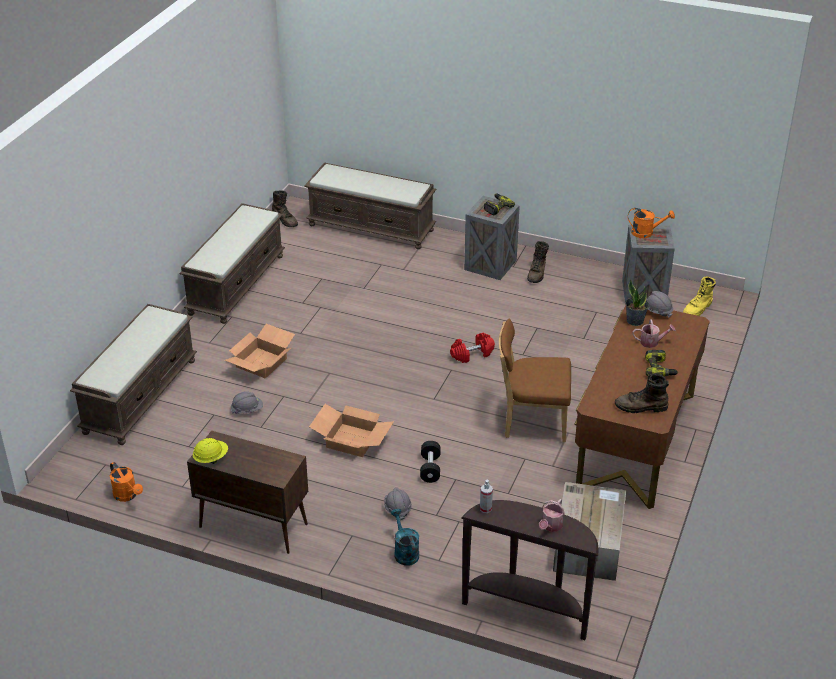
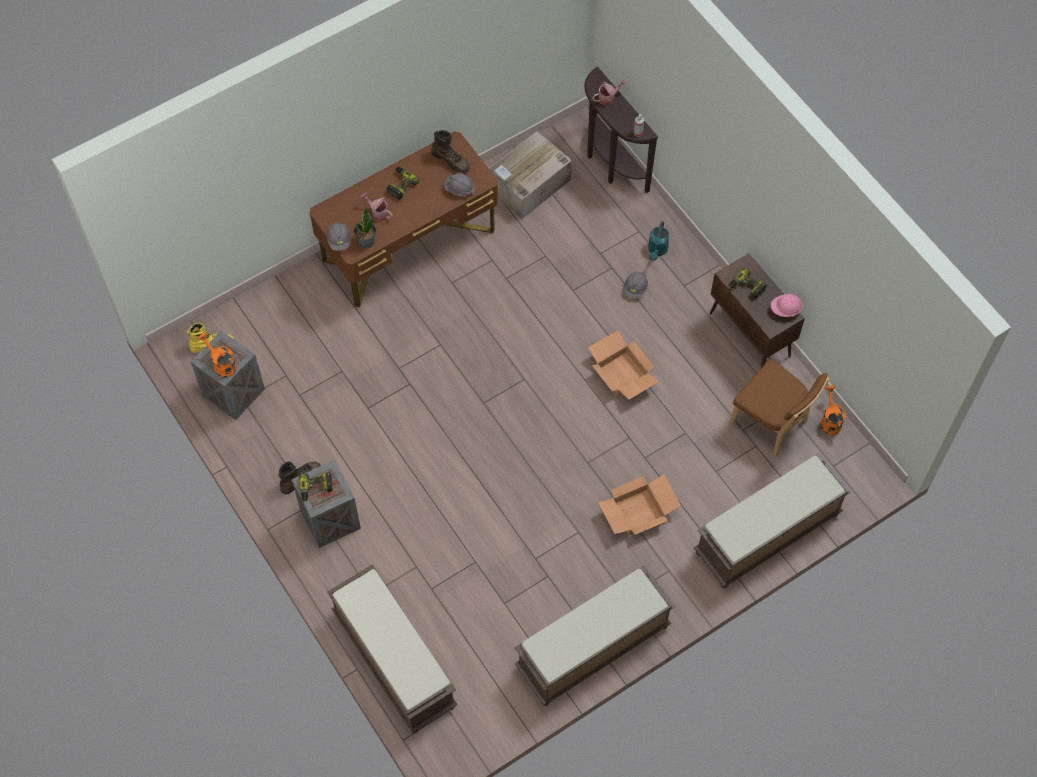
camera: 145 degrees left, 25 degrees up
yellow hard hat [193,438,228,464] -> pink hard hat [771,294,803,317]
grey hard hat [231,391,263,414] -> grey hard hat moved to [444,173,474,196]
brown boot [272,190,298,227] -> none
black dumbbell [420,441,441,483] -> none
red dumbbell [450,333,495,363] -> none
brown chair [499,319,571,442] -> brown chair moved to [729,359,830,456]
none -> power drill [729,268,767,299]

